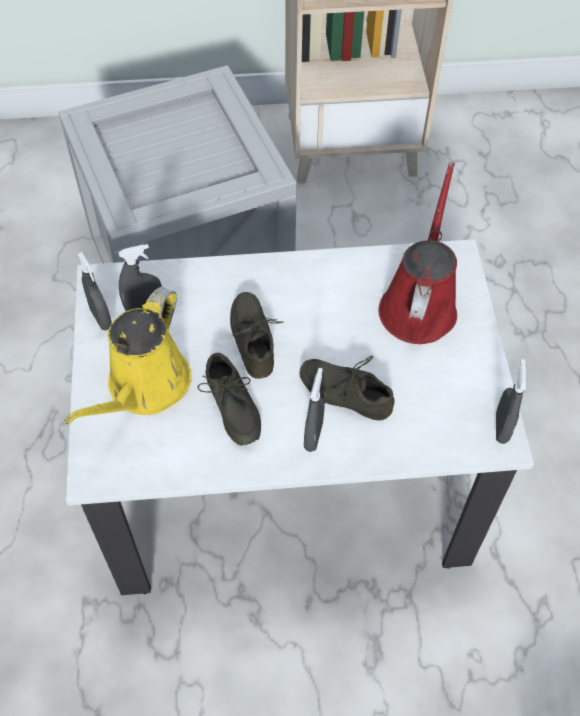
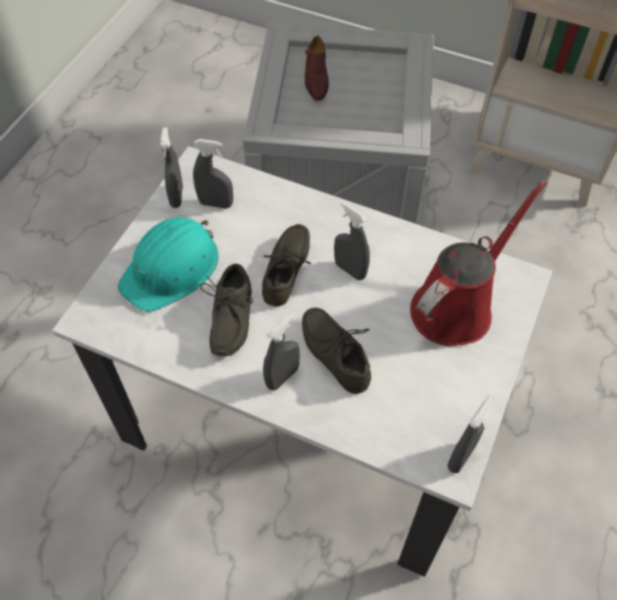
camera: 30 degrees right, 0 degrees up
yellow watering can [63,287,191,424] -> turquoise hard hat [118,217,219,312]
none -> brown shoe [305,36,329,101]
none -> grey spray bottle [334,202,370,280]

